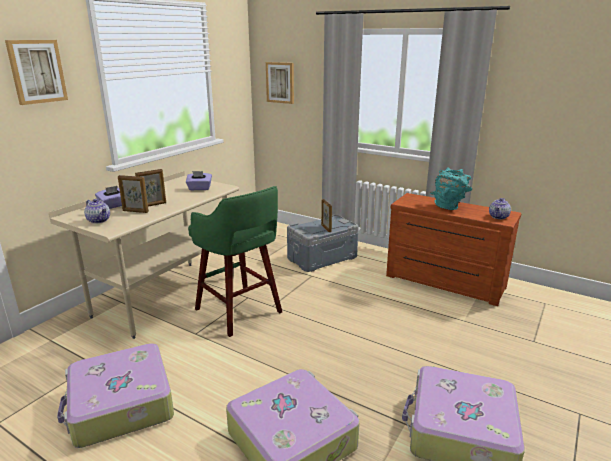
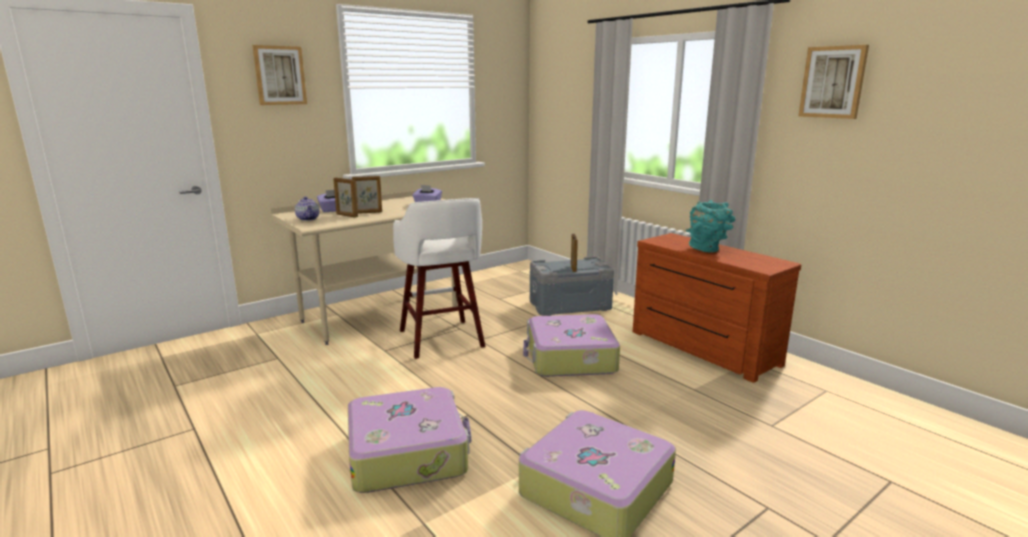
camera: 20 degrees right, 5 degrees down
suitcase [57,344,174,448] -> suitcase moved to [523,314,620,377]
green stool [188,186,282,337] -> white stool [393,198,485,359]
picture [266,62,294,104] -> picture moved to [799,45,869,119]
teapot [489,198,511,219] -> none

